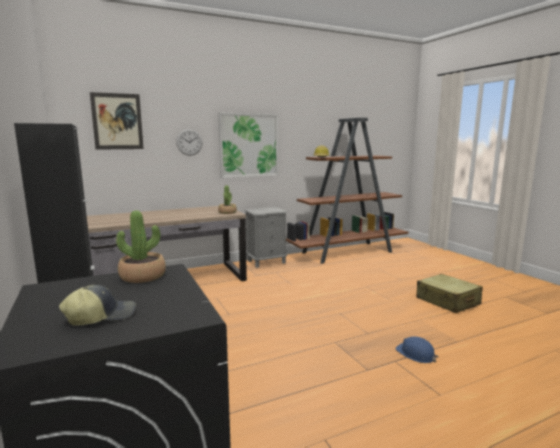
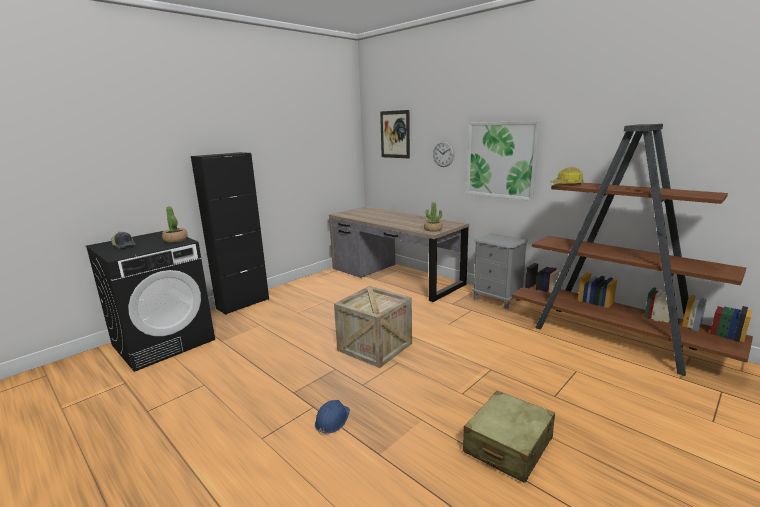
camera: 70 degrees right, 5 degrees up
none -> crate [334,286,412,368]

